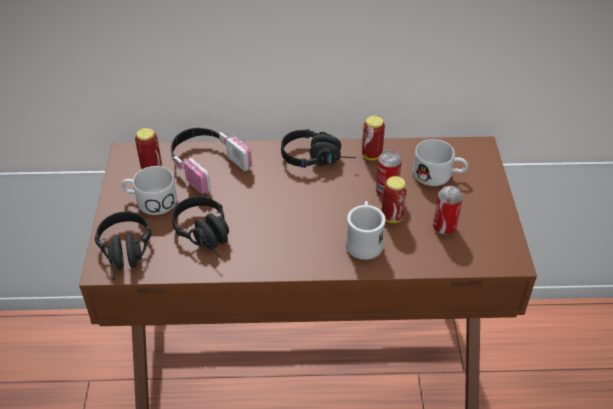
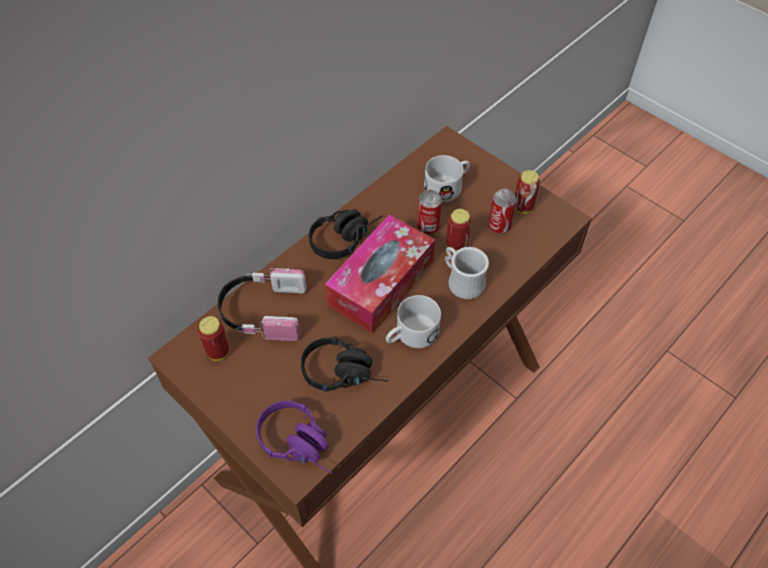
camera: 45 degrees left, 10 degrees up
black headphones [95,211,152,280] -> purple headphones [256,401,332,474]
white mug [121,166,177,215] -> white mug moved to [386,295,441,348]
can [362,116,385,160] -> can moved to [515,170,540,214]
none -> tissue box [325,215,435,333]

